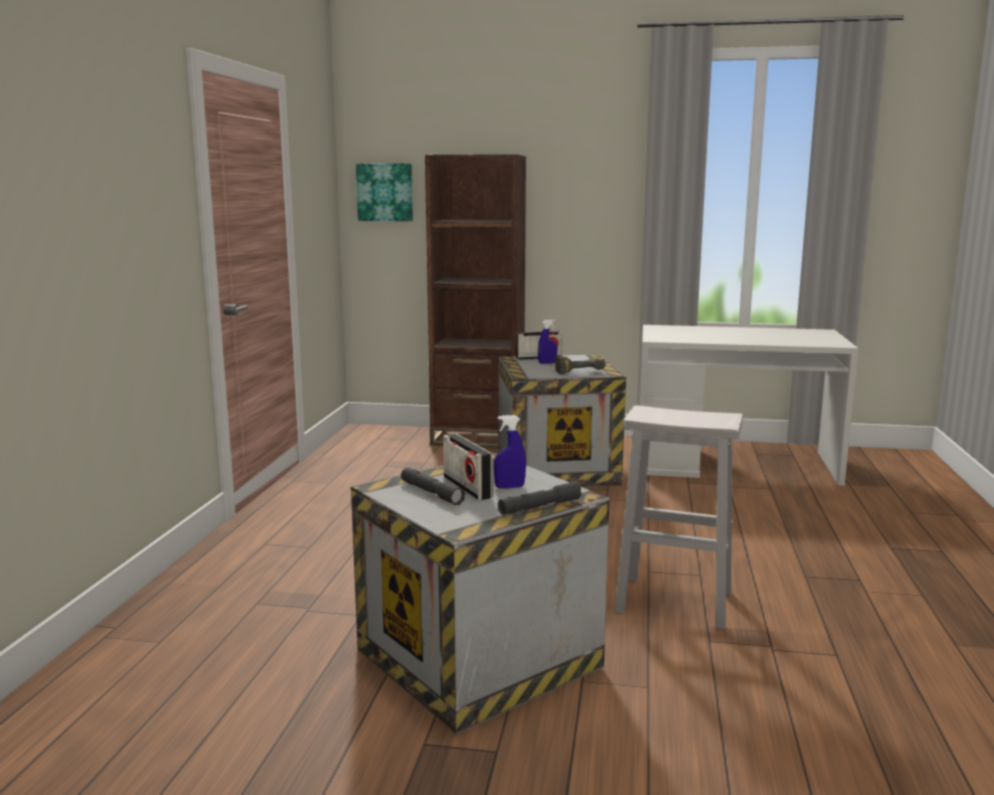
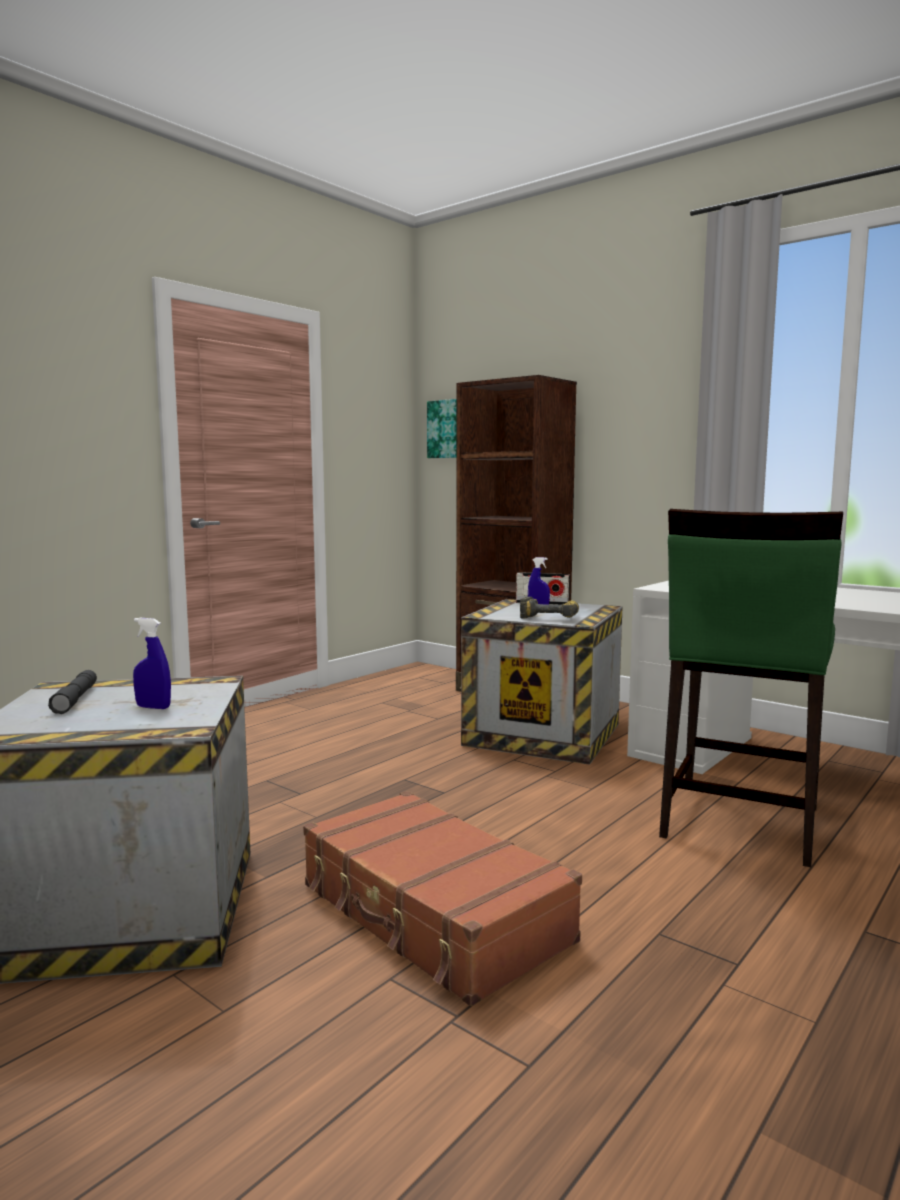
camera: 30 degrees right, 5 degrees down
radio [443,433,493,500] -> none
grey flashlight [498,482,582,515] -> none
white stool [614,405,743,629] -> brown suitcase [303,791,582,1006]
none -> green stool [659,509,843,867]

